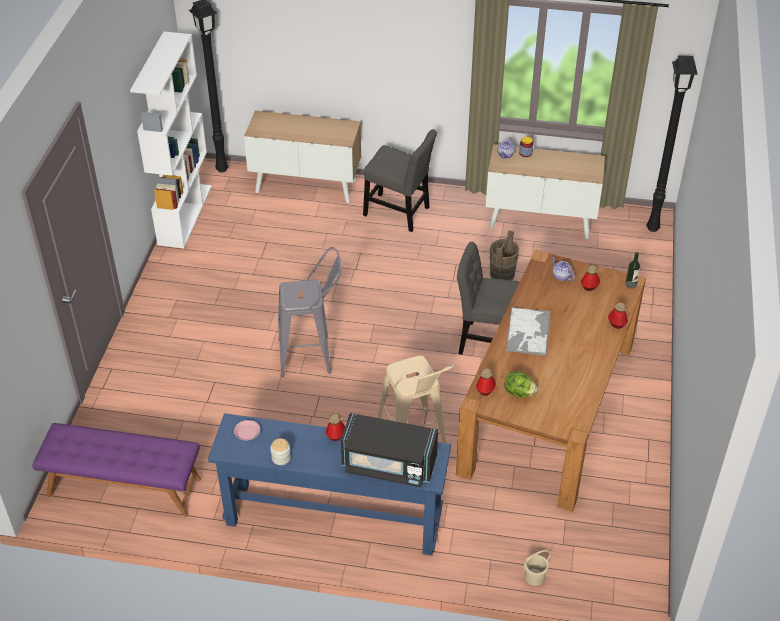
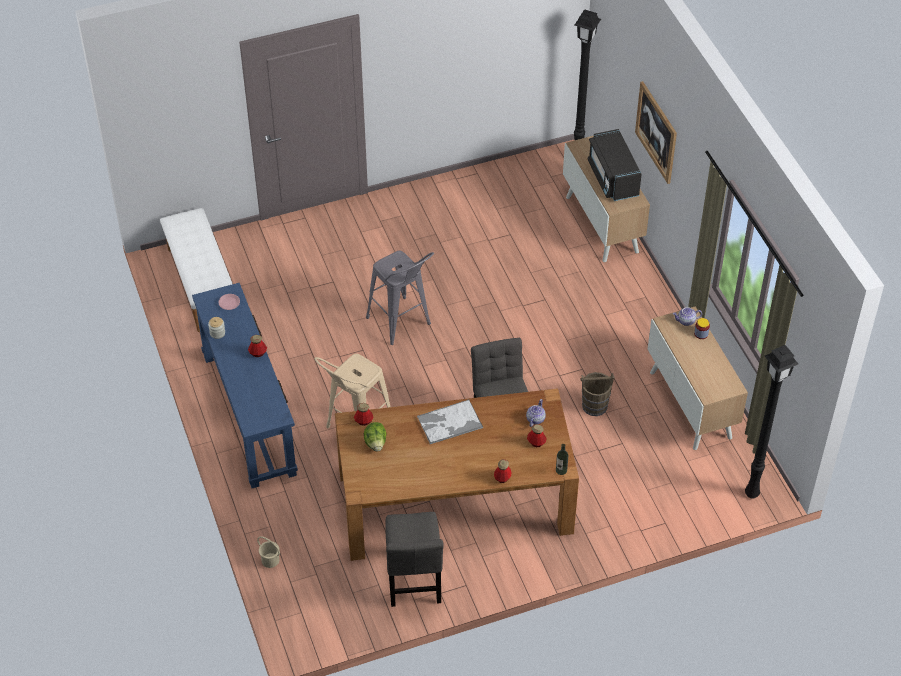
camera: 60 degrees right, 5 degrees up
purple bench [32,423,201,517] -> white bench [160,208,232,332]
white bookcase [130,31,212,248] -> none
black microwave [341,413,438,487] -> black microwave moved to [588,129,642,201]
grey chair [363,129,437,232] -> grey chair moved to [385,512,444,607]
none -> picture [635,81,677,184]

